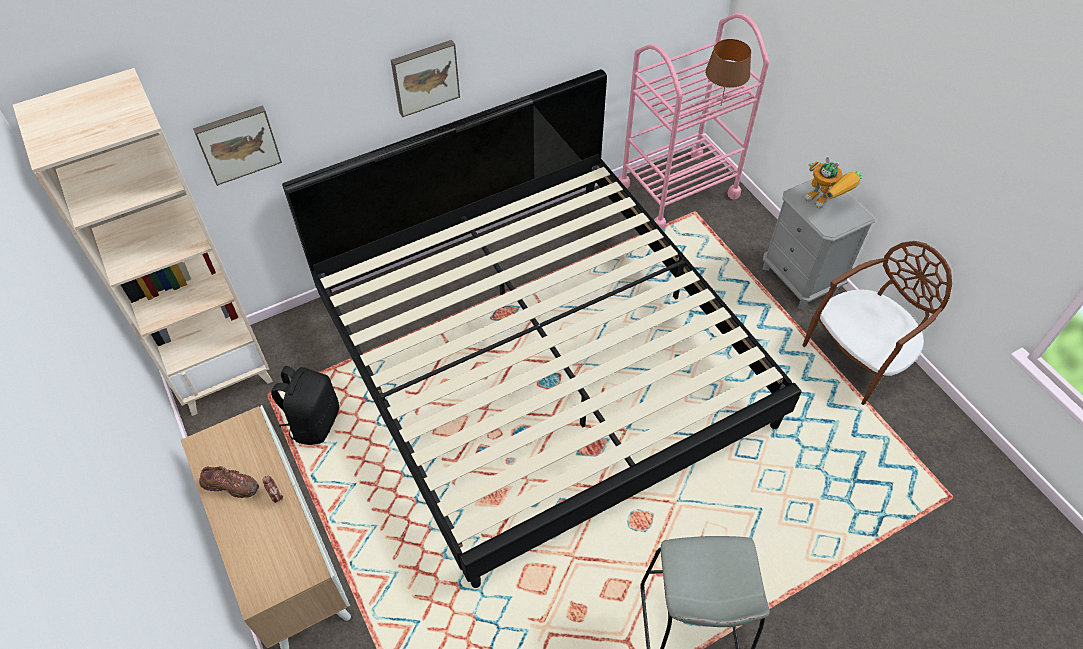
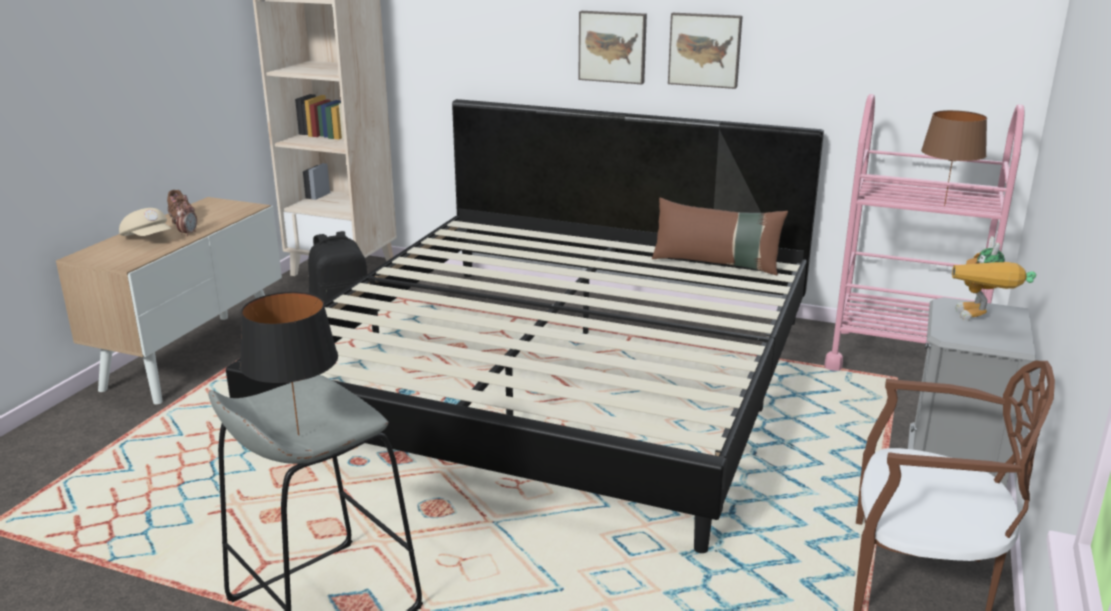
camera: 50 degrees right, 30 degrees down
picture [193,106,282,186] -> picture moved to [668,13,743,89]
none -> beige cap [119,208,171,236]
none -> black table lamp [240,292,338,436]
none -> brown pillow [652,198,788,275]

